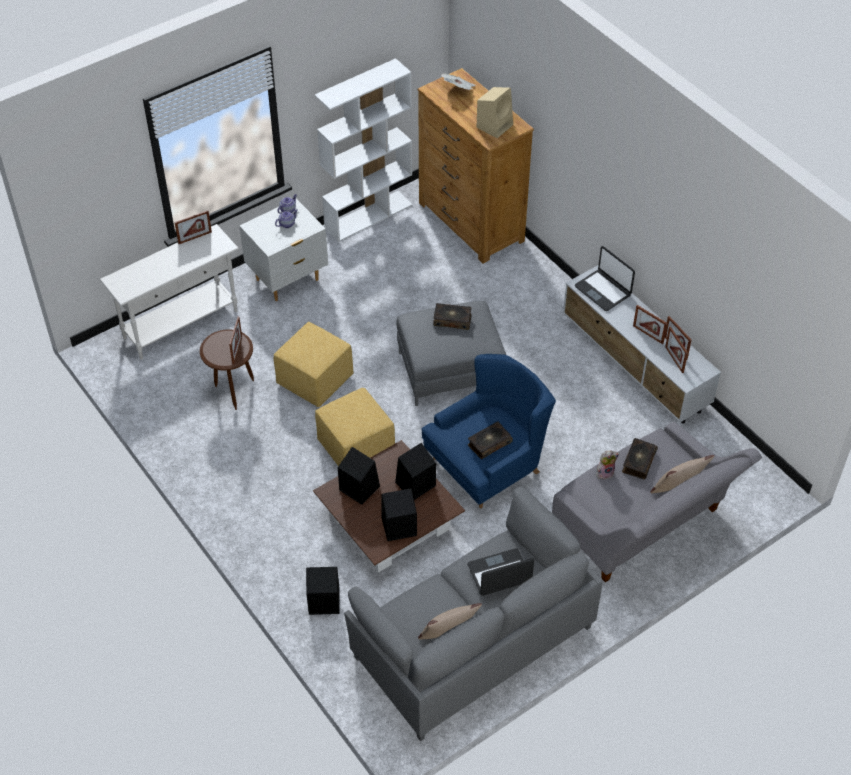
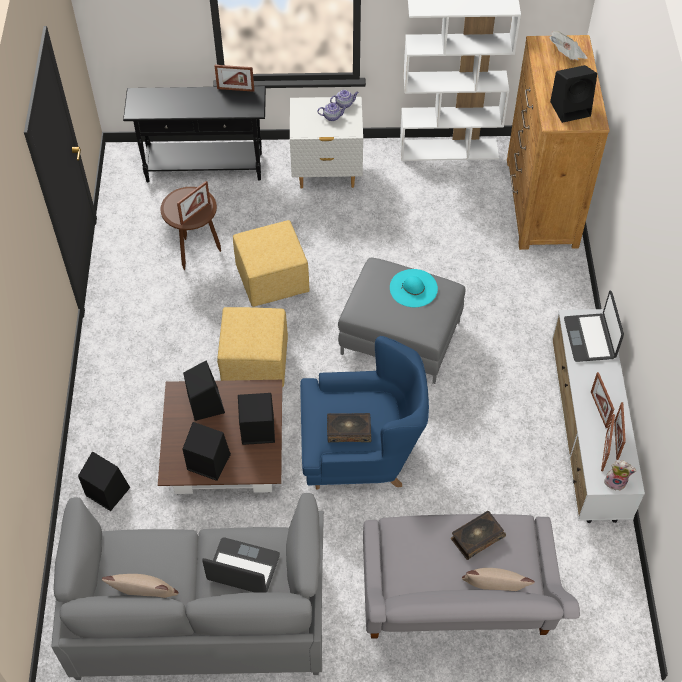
camera: 35 degrees right, 5 degrees up
white console table [100,224,239,360] -> black console table [123,86,266,182]
book [433,303,471,330] -> turquoise hat [390,269,438,307]
beige speaker [477,87,513,138] -> black speaker [550,65,597,123]
plush toy [596,450,620,480] -> plush toy moved to [604,460,637,491]

